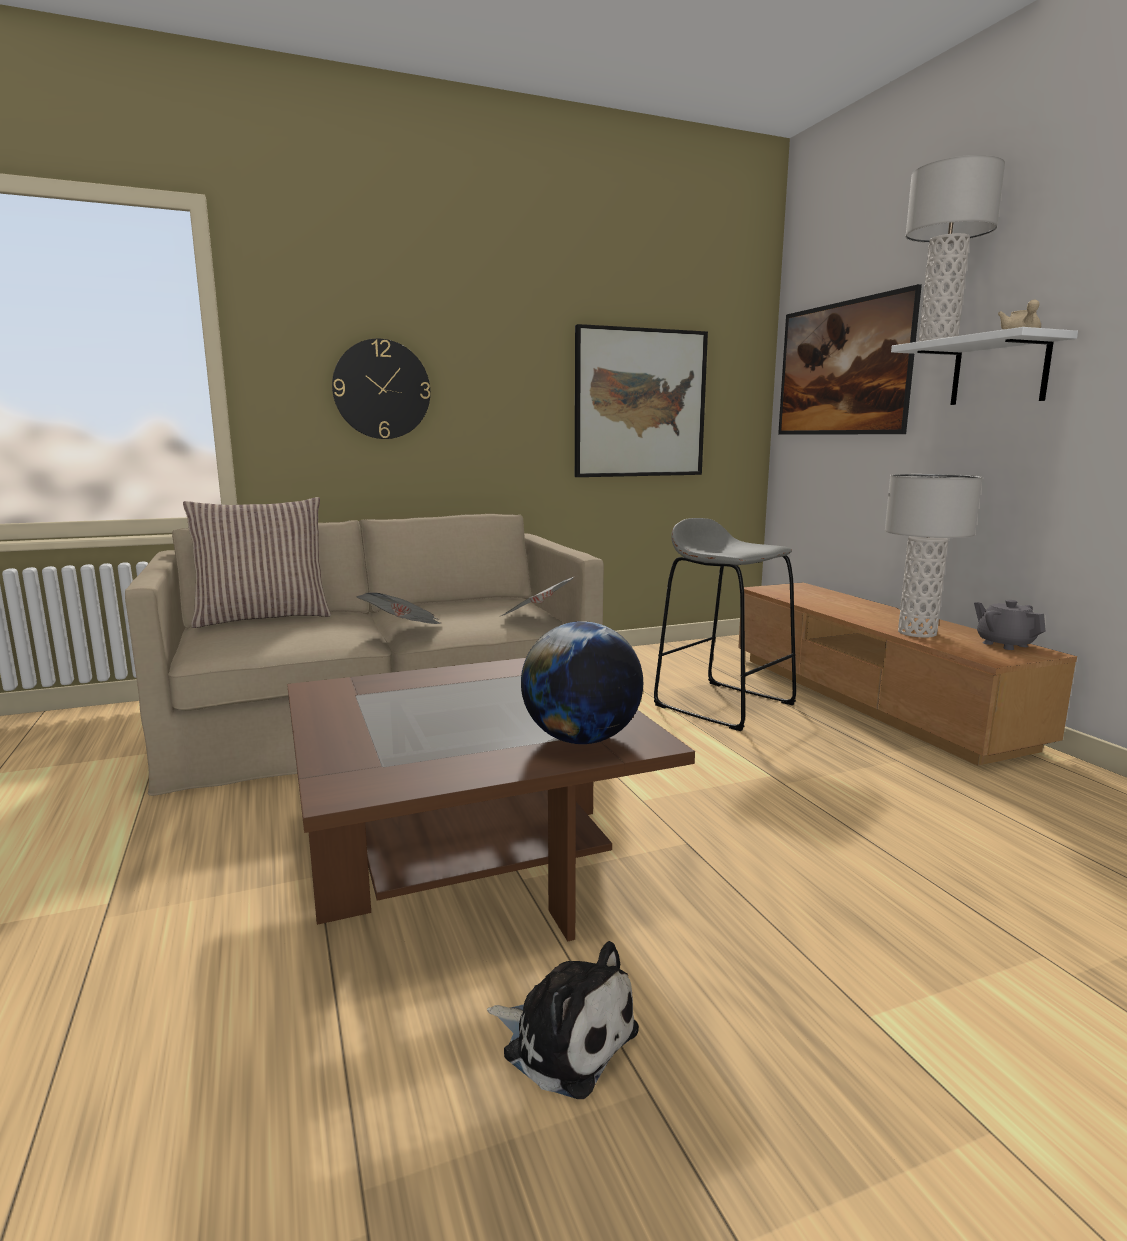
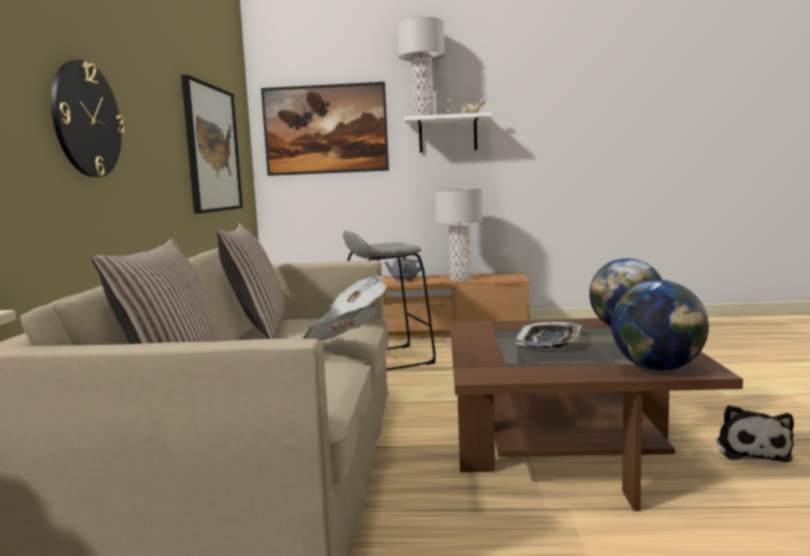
camera: 65 degrees left, 5 degrees down
plush toy [487,941,639,1099] -> plush toy turned 135 degrees clockwise [716,405,794,462]
grey teapot [974,600,1046,650] -> grey teapot moved to [384,256,422,282]
none -> pillow [217,223,285,339]
none -> tray [515,321,583,348]
none -> globe [611,280,709,371]

